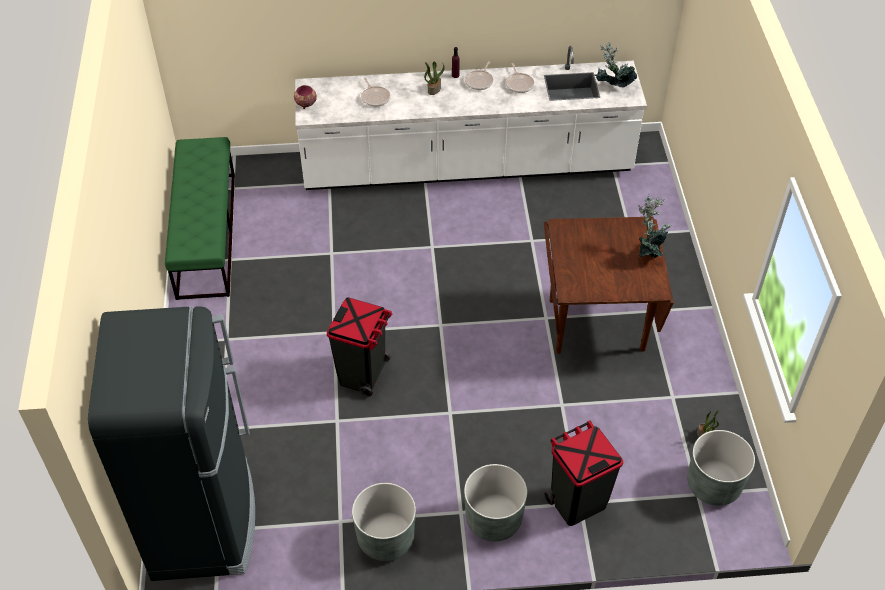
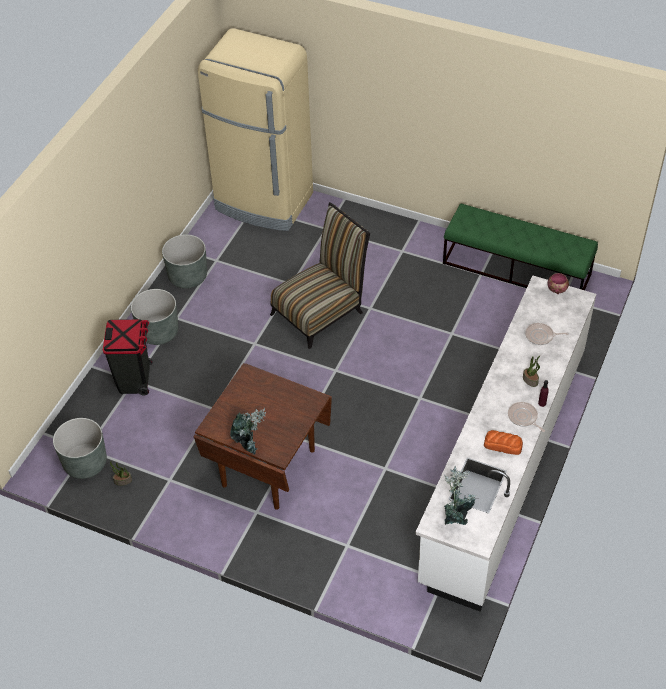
camera: 120 degrees right, 0 degrees up
black fridge [88,306,255,581] -> beige fridge [198,28,313,231]
black trash can [327,297,392,397] -> chair [270,202,370,349]
frying pan [506,63,534,93] -> bread [484,430,523,455]

